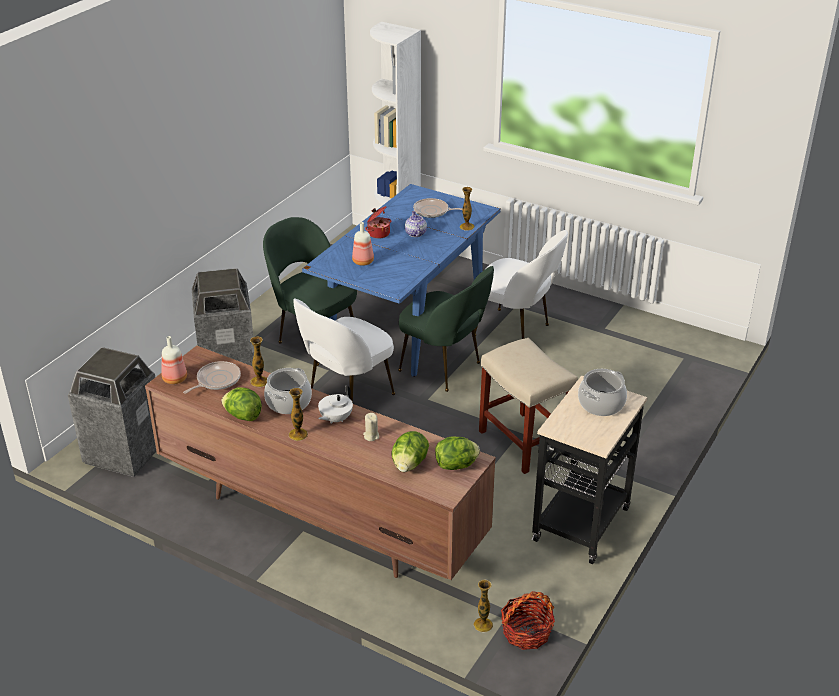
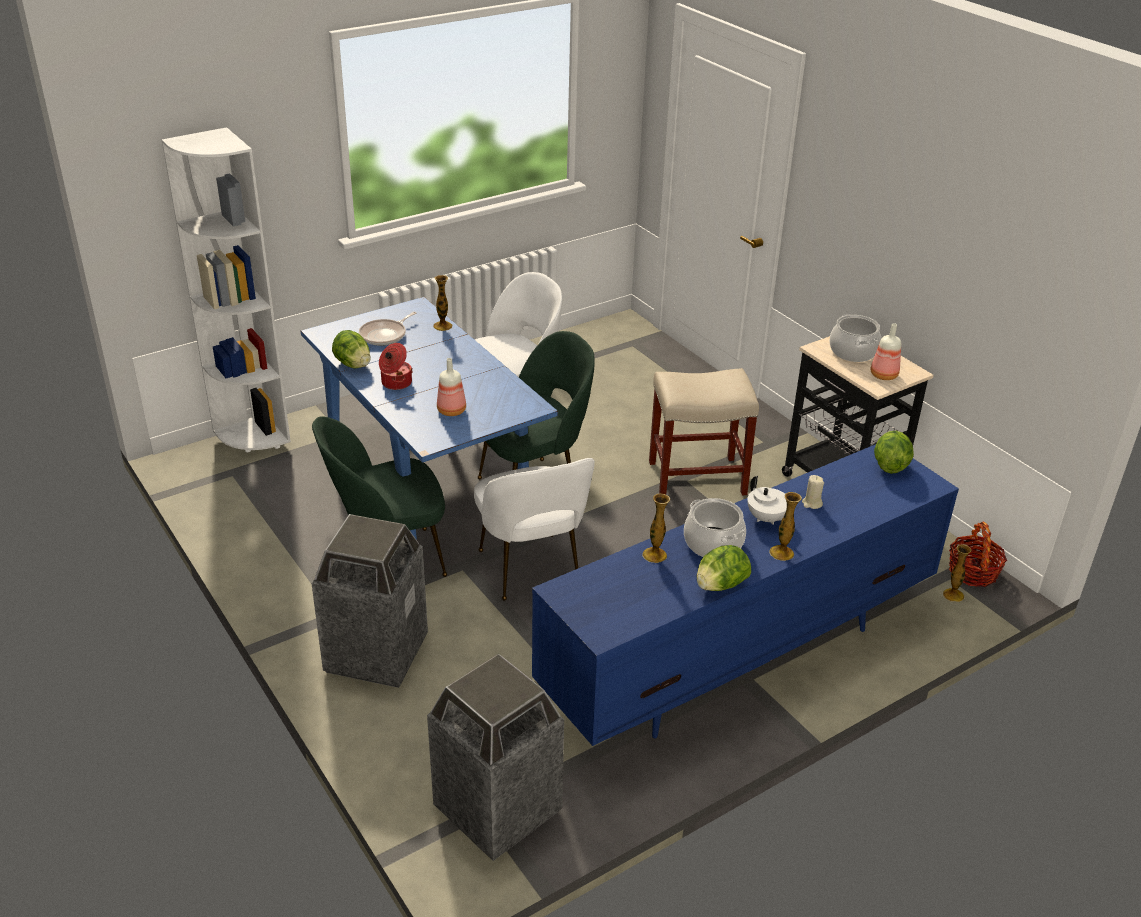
camera: 65 degrees left, 0 degrees up
brown cabinet [145,346,496,580] -> blue cabinet [532,444,959,746]
bottle [161,336,187,384] -> bottle moved to [870,323,901,380]
frying pan [183,361,241,394] -> none
lettuce [391,431,429,472] -> lettuce moved to [332,330,371,368]
teapot [405,211,427,237] -> none

